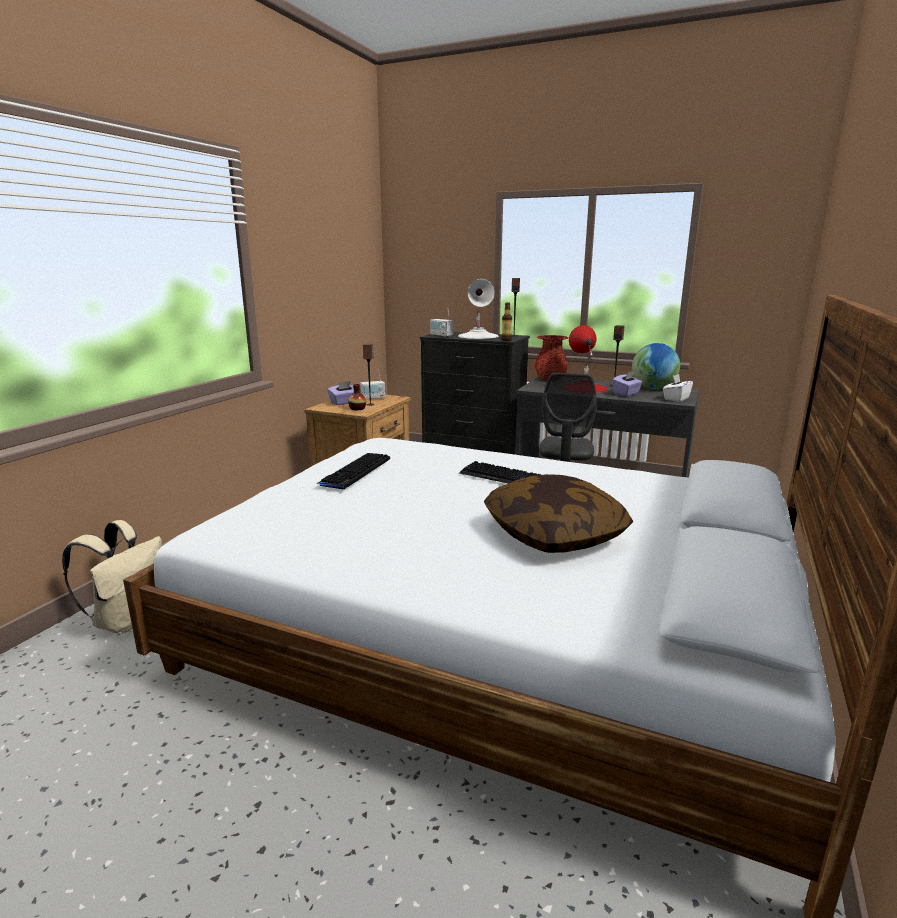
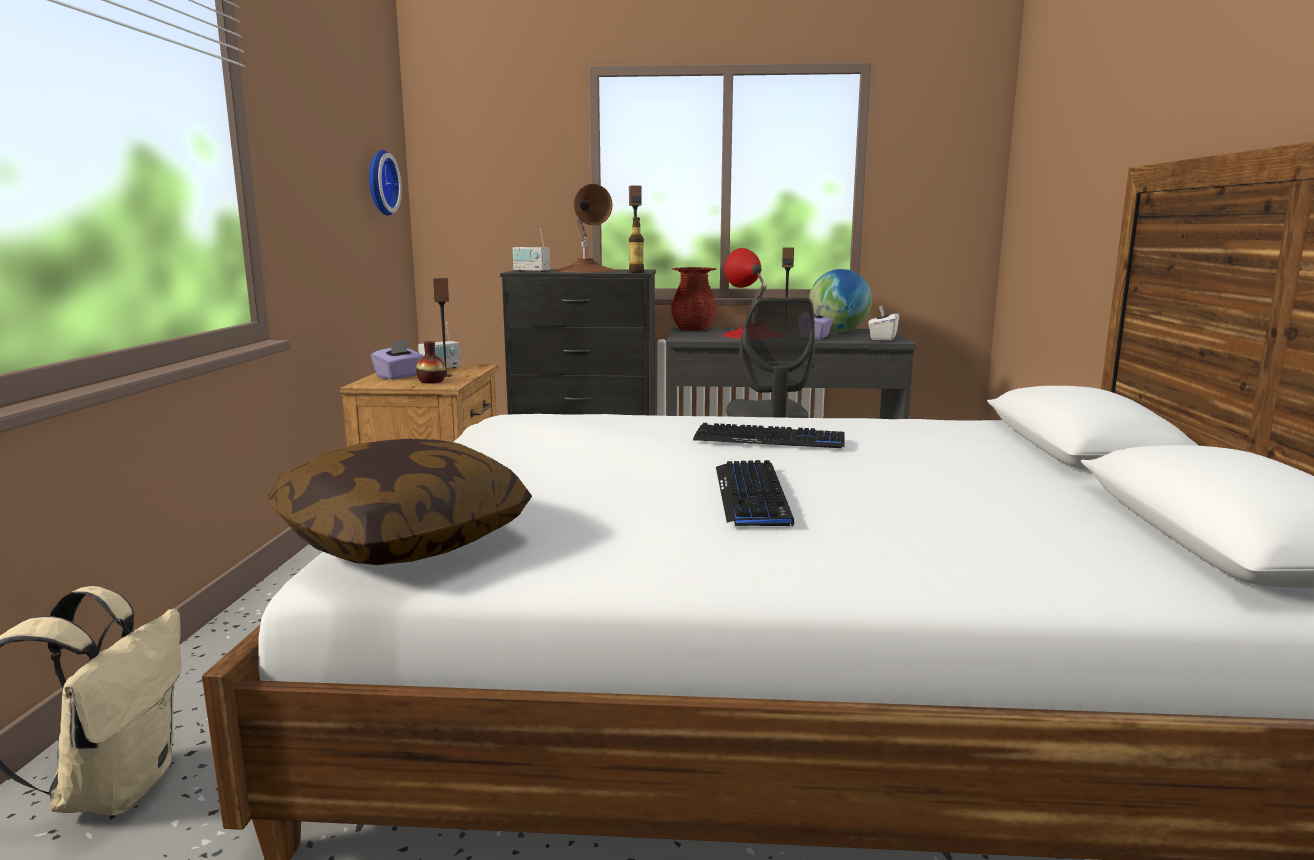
camera: 20 degrees left, 5 degrees down
keyboard [316,453,390,489] -> keyboard moved to [716,460,794,526]
white table lamp [458,279,499,339] -> brown table lamp [556,184,616,272]
pillow [484,474,633,553] -> pillow moved to [268,439,532,565]
none -> wall clock [369,150,402,216]

